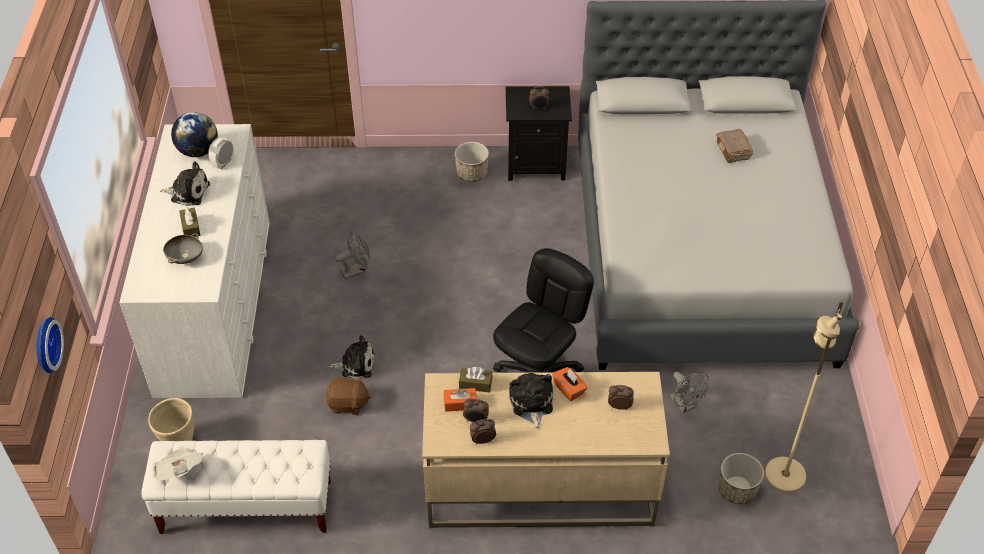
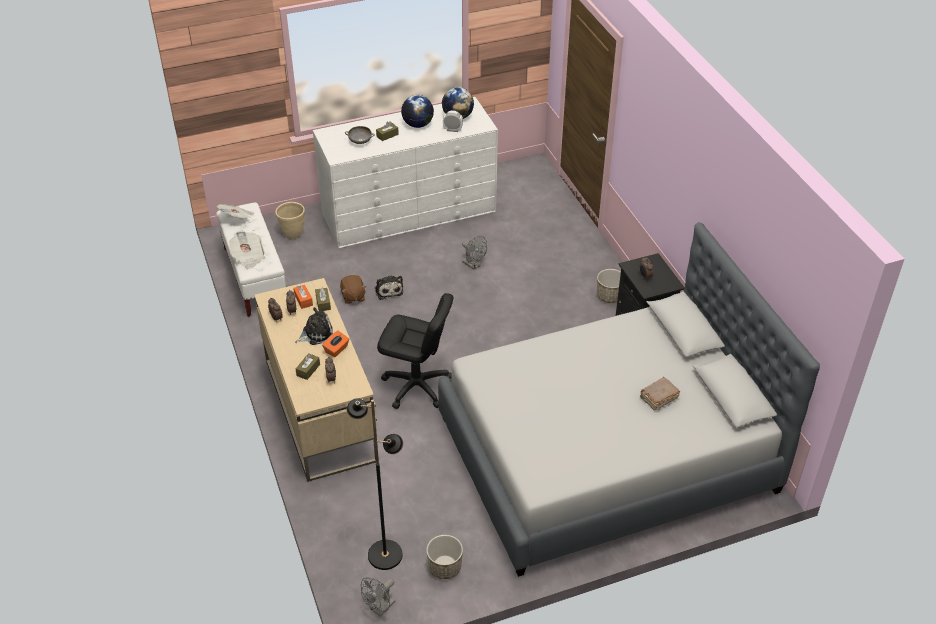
camera: 70 degrees right, 5 degrees down
wall clock [36,317,64,373] -> none
plush toy [160,161,210,206] -> globe [401,95,434,128]
grey fan [670,372,709,413] -> grey fan moved to [361,577,395,616]
planter [719,453,764,504] -> planter moved to [426,535,463,579]
beige floor lamp [765,300,843,493] -> black floor lamp [347,398,403,570]
none -> newspaper [229,230,265,269]
none -> brown tissue box [296,353,320,380]

